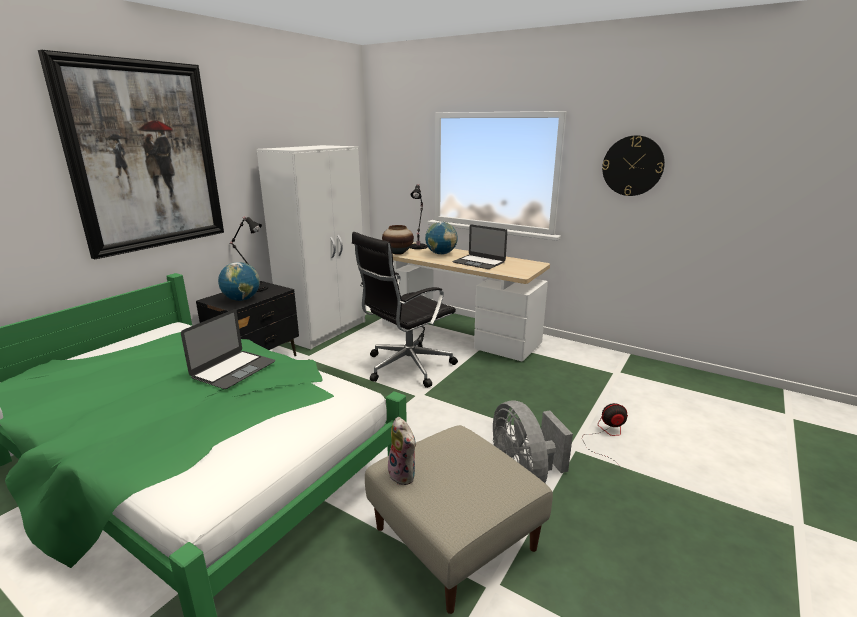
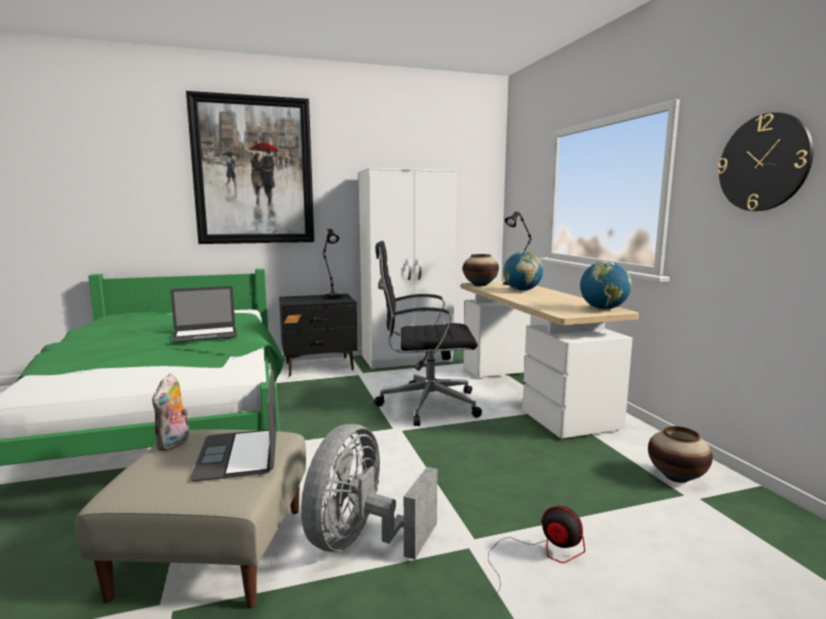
camera: 40 degrees right, 10 degrees down
globe [218,262,260,301] -> globe moved to [580,261,632,309]
laptop [452,224,507,269] -> laptop moved to [190,369,277,481]
none -> vase [648,426,713,483]

